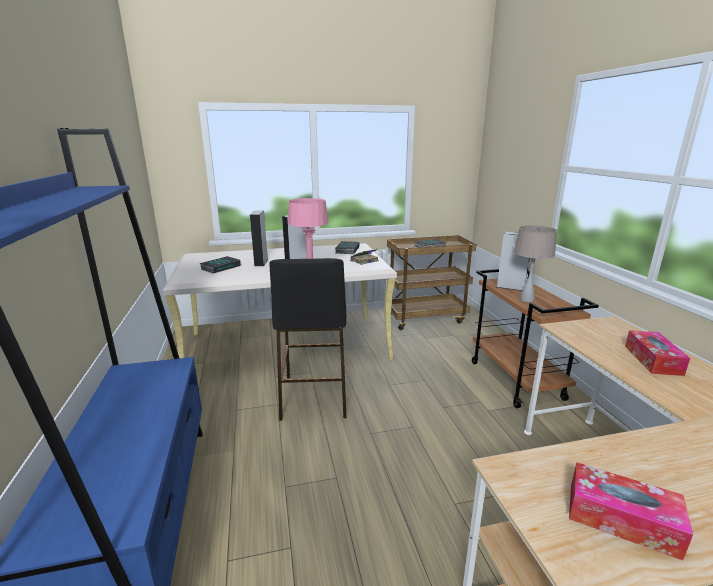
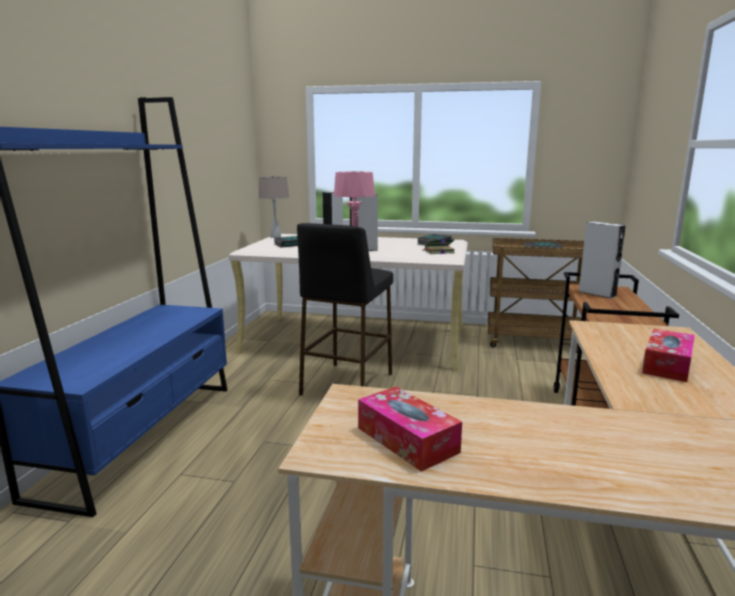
camera: 25 degrees right, 5 degrees down
beige table lamp [514,225,557,302] -> beige table lamp moved to [258,175,289,238]

